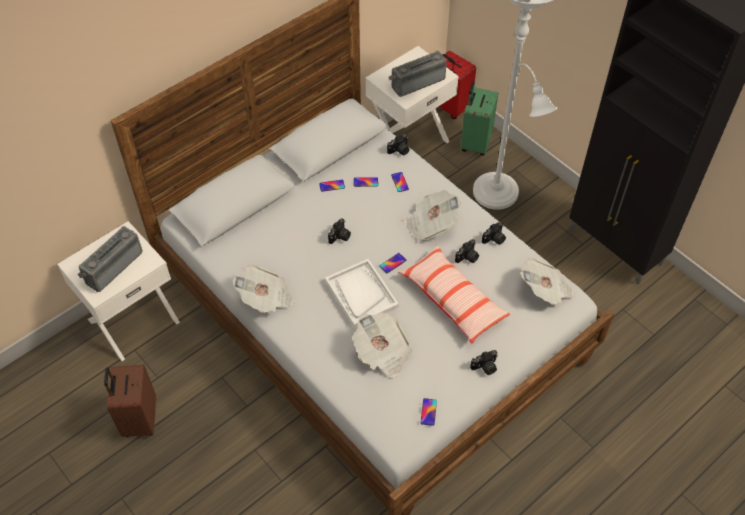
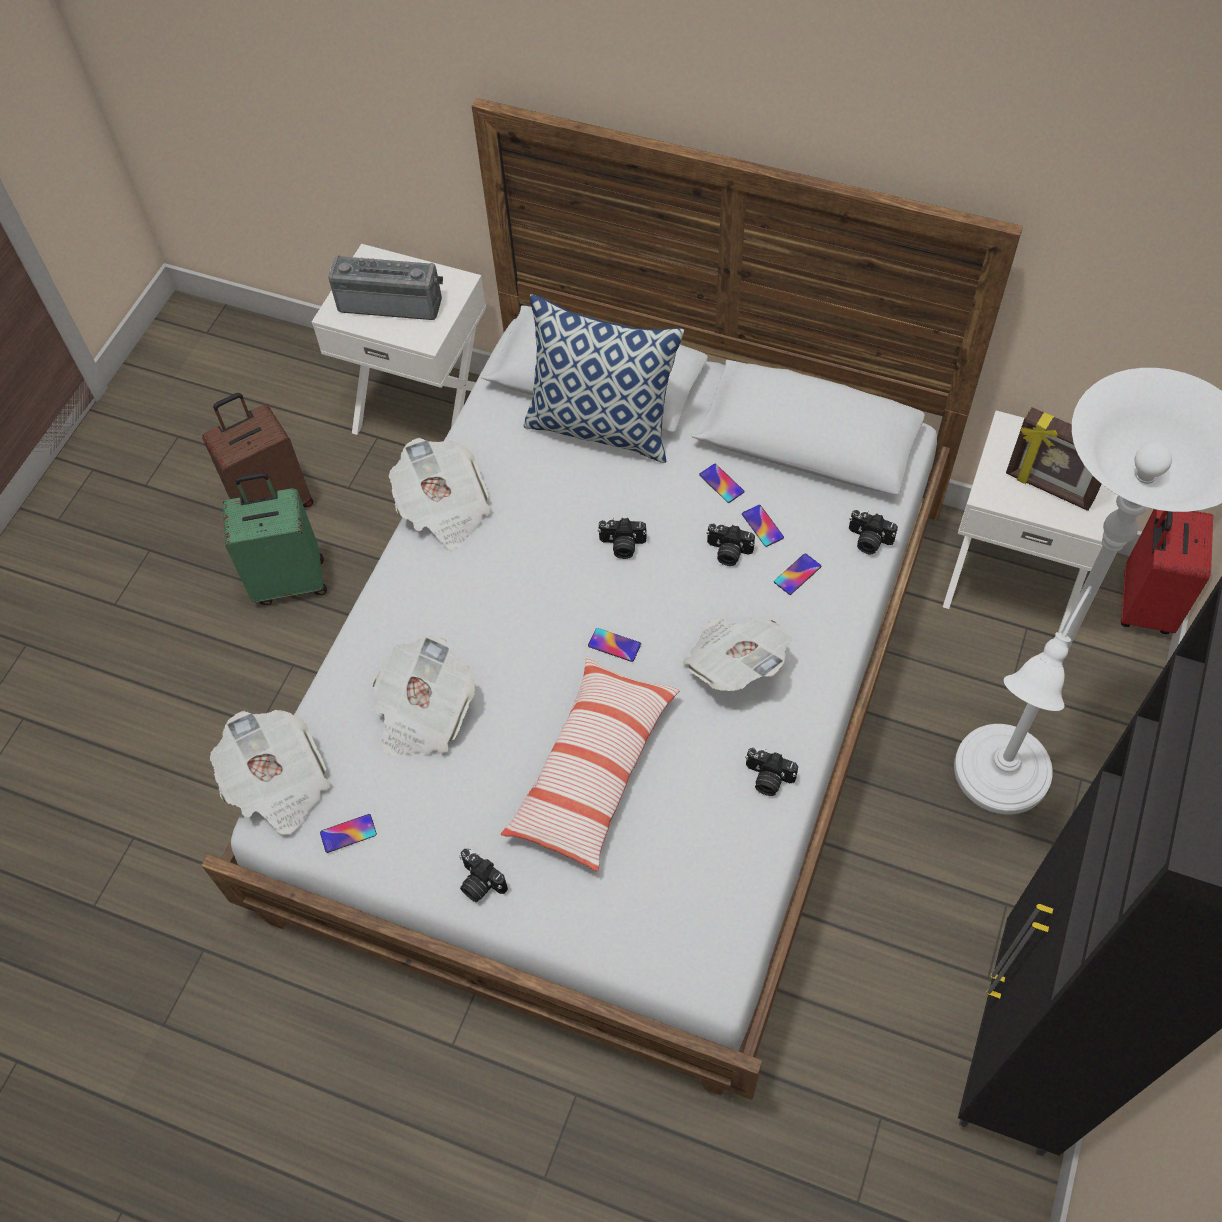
camera: 65 degrees right, 5 degrees up
white tray [325,259,399,328] -> none
radio [389,51,447,97] -> picture frame [1006,407,1101,511]
camera [455,239,479,263] -> camera moved to [706,523,755,566]
green suitcase [460,81,498,156] -> green suitcase moved to [223,473,327,605]
newspaper [520,258,575,305] -> newspaper moved to [210,710,331,835]
none -> pillow [524,294,685,463]

